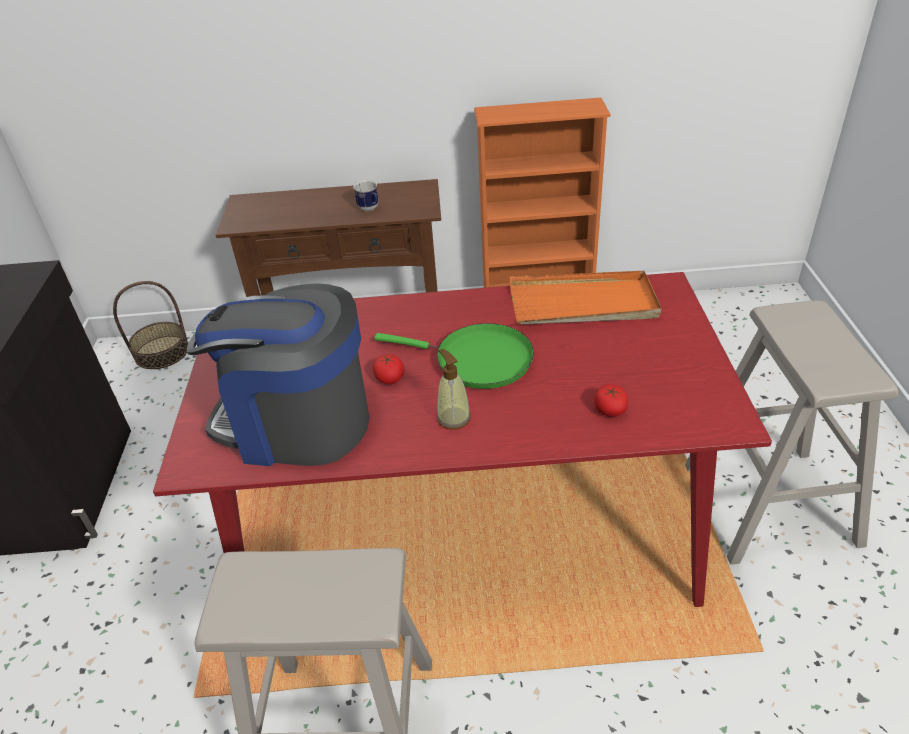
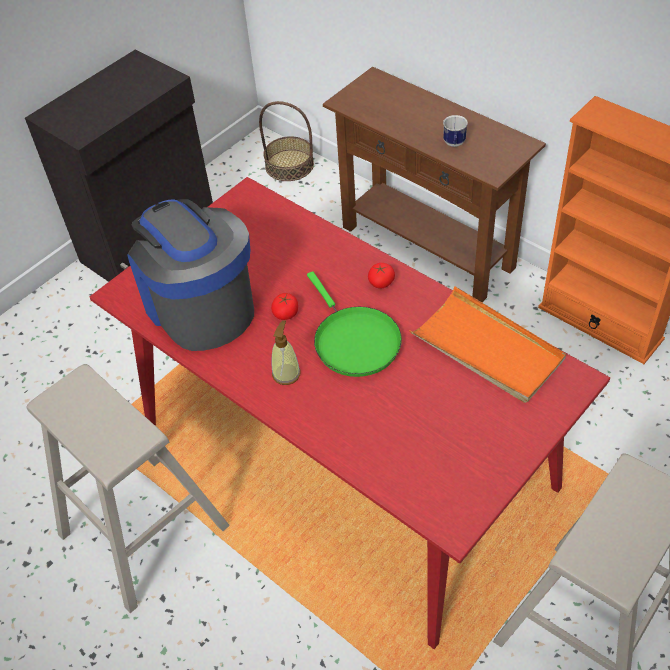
camera: 45 degrees right, 10 degrees up
tomato [594,384,628,417] -> tomato moved to [368,263,395,289]

